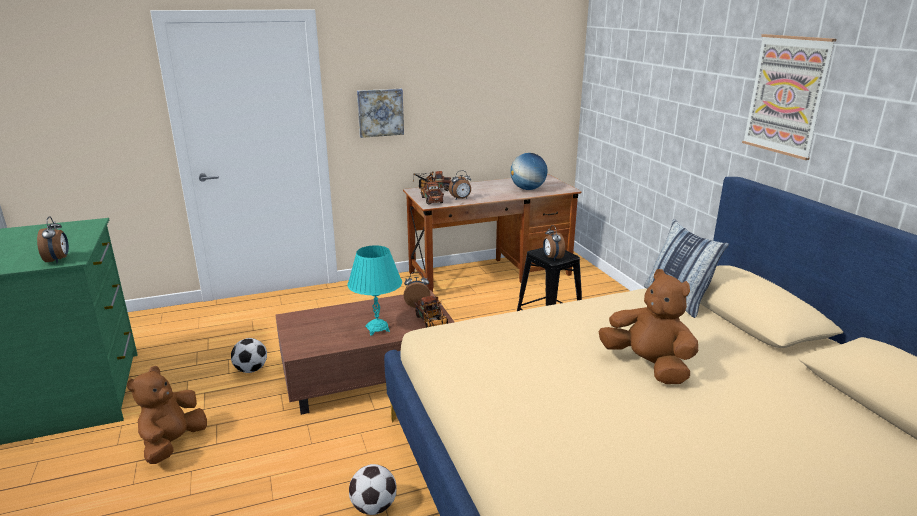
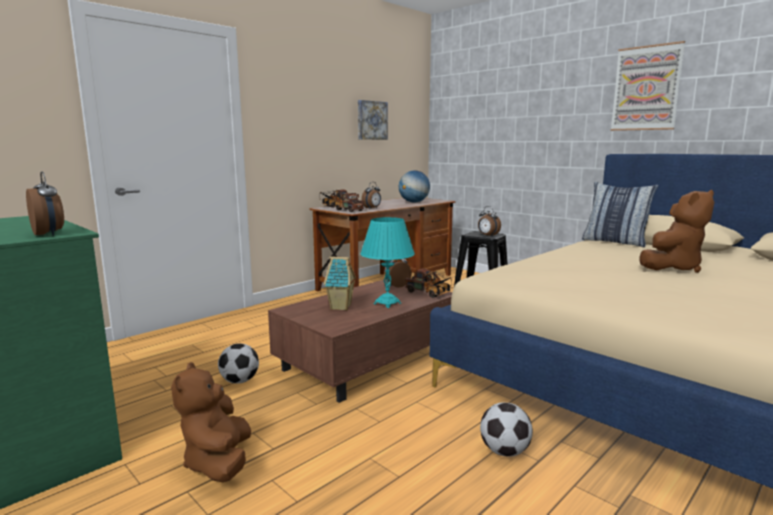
camera: 25 degrees left, 10 degrees down
picture [357,89,404,138] -> picture moved to [358,100,388,140]
brown plush toy [598,269,698,384] -> brown plush toy turned 120 degrees clockwise [640,190,715,273]
none -> toy house [324,256,356,310]

